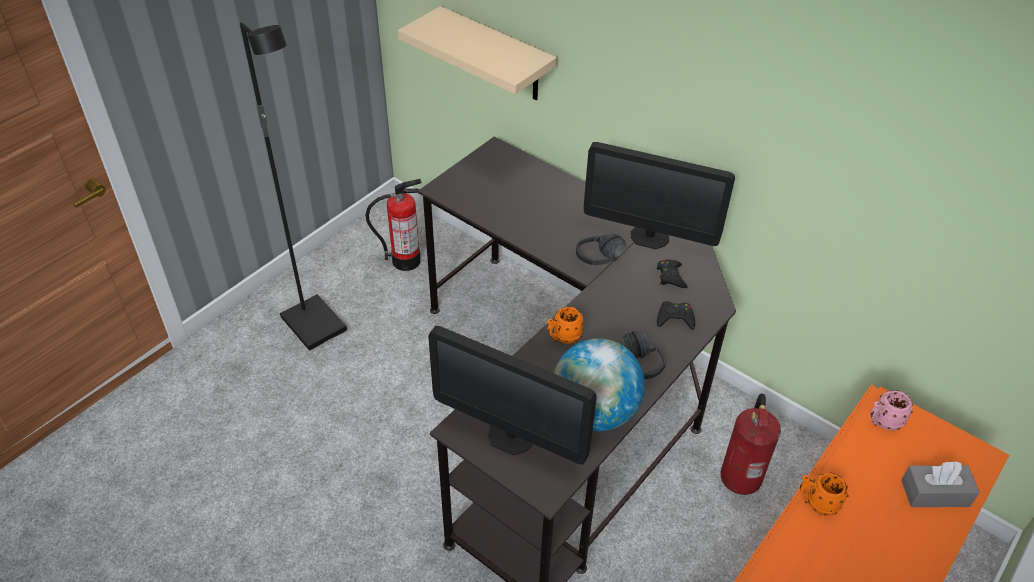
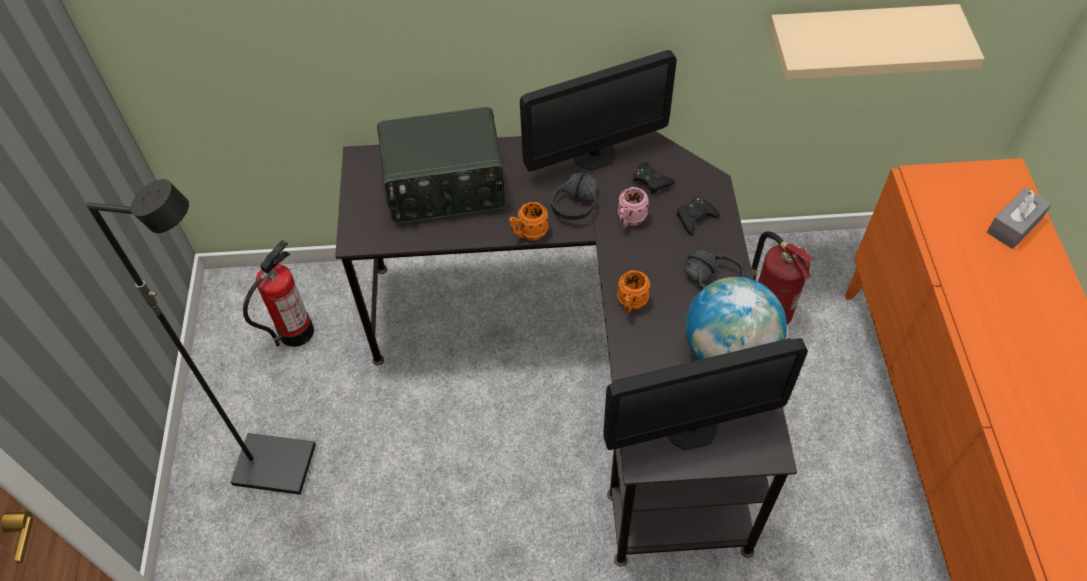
camera: 40 degrees left, 10 degrees up
beige shelf [398,6,557,100] -> beige shelf moved to [770,4,984,80]
orange mug [800,472,849,516] -> orange mug moved to [509,202,549,241]
pink mug [870,390,913,431] -> pink mug moved to [618,187,649,228]
none -> radio [377,107,507,223]

